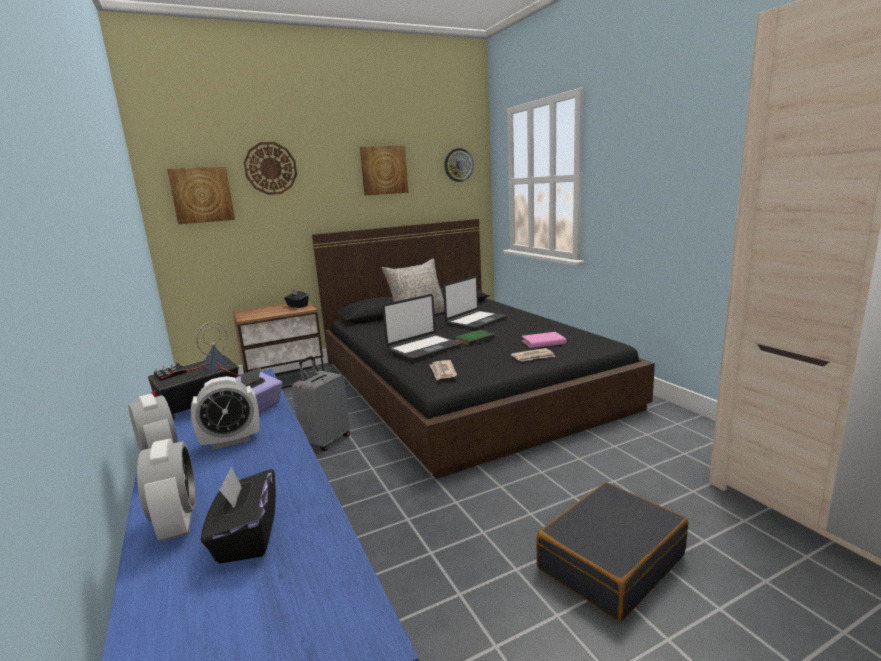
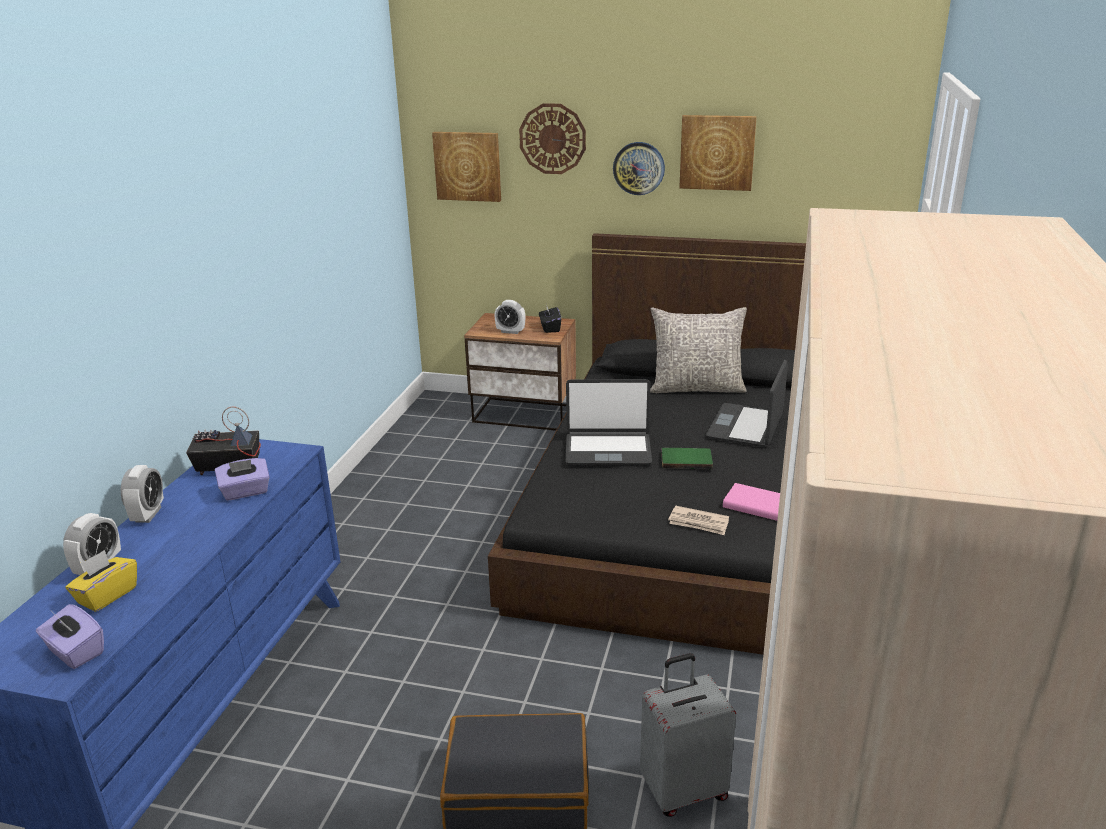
camera: 40 degrees right, 10 degrees up
alarm clock [191,376,259,450] -> alarm clock moved to [494,300,525,334]
black tissue box [201,467,276,563] -> yellow tissue box [65,550,137,612]
grey suitcase [292,356,350,451] -> grey suitcase moved to [640,653,736,817]
newspaper [430,360,457,380] -> none
laptop [443,276,507,329] -> laptop turned 120 degrees clockwise [706,360,788,447]
wall clock [444,148,474,182] -> wall clock moved to [613,142,665,195]
none -> purple tissue box [36,604,104,669]

